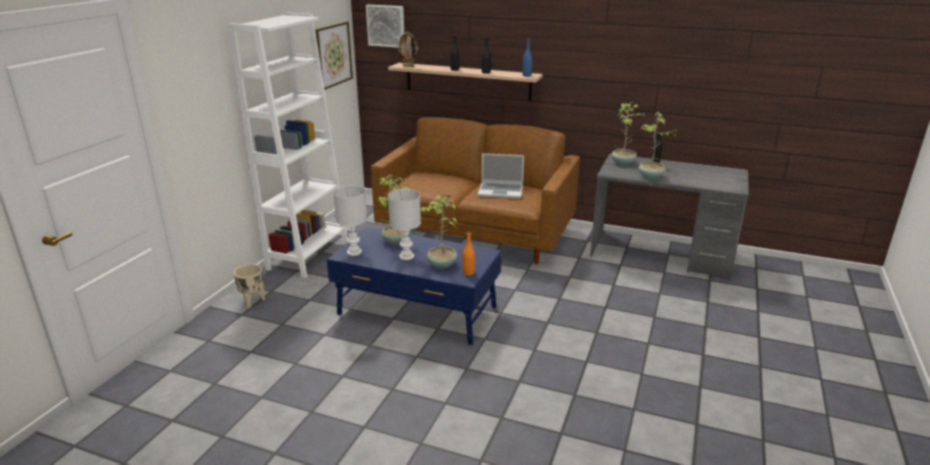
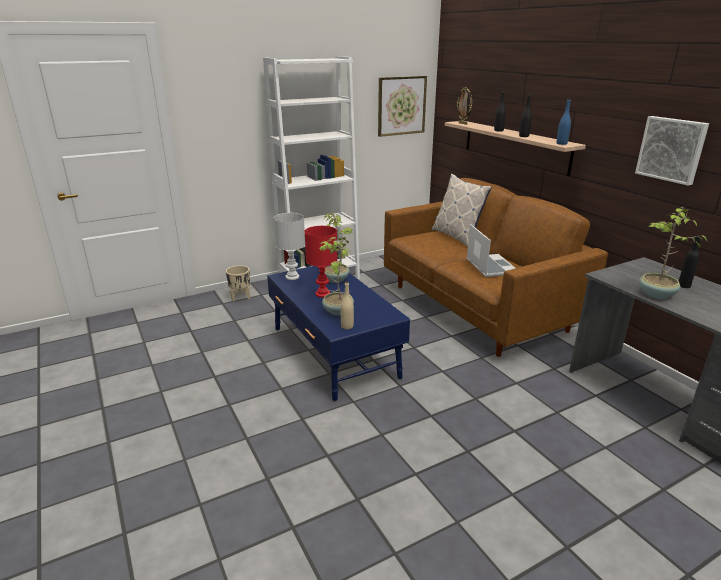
camera: 40 degrees right, 0 degrees up
picture [366,5,404,48] -> picture moved to [635,116,709,186]
white table lamp [388,189,421,260] -> red table lamp [305,226,338,298]
orange bottle [463,231,475,276] -> beige bottle [341,281,354,330]
laptop [478,153,524,199] -> laptop turned 150 degrees counterclockwise [467,224,515,277]
potted plant [611,102,646,166] -> none
none -> pillow [432,174,492,247]

